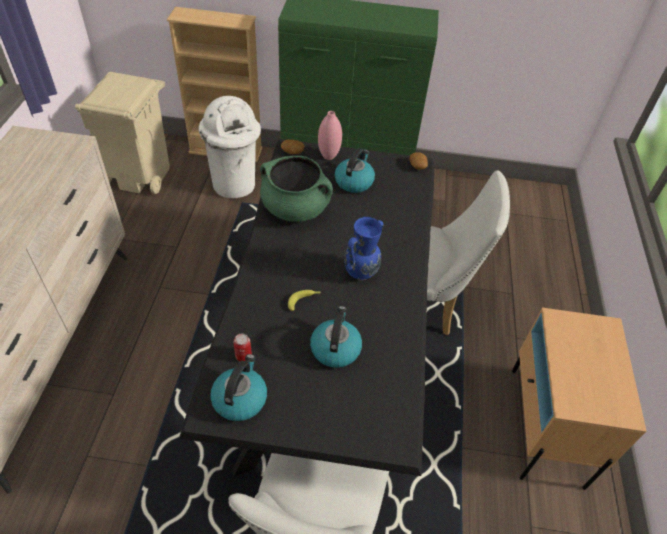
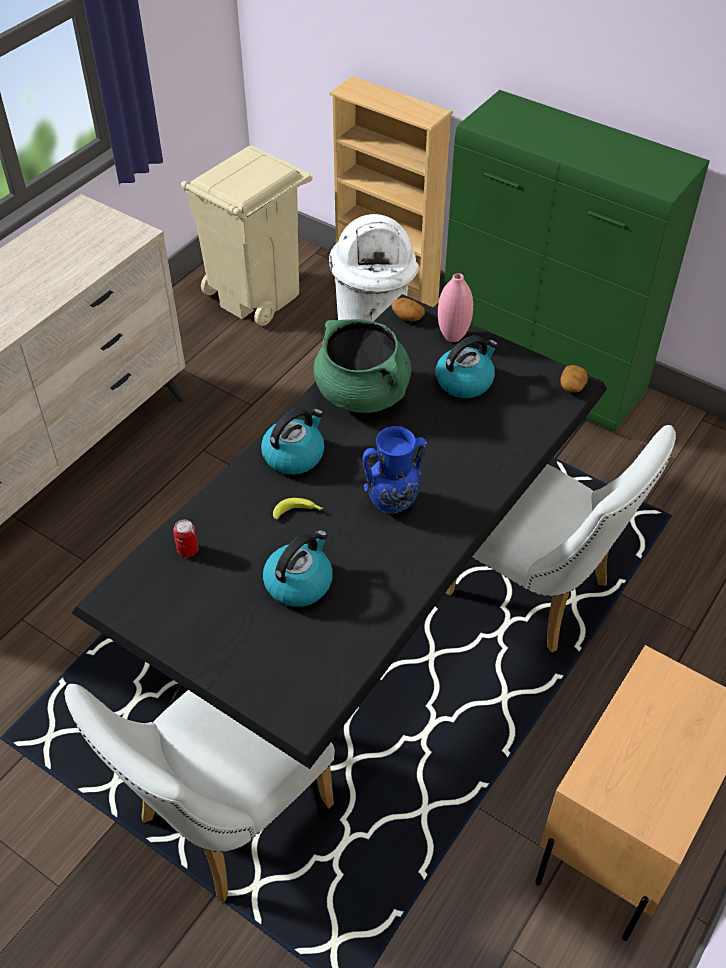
camera: 30 degrees right, 0 degrees up
kettle [210,354,267,421] -> kettle moved to [261,408,324,475]

